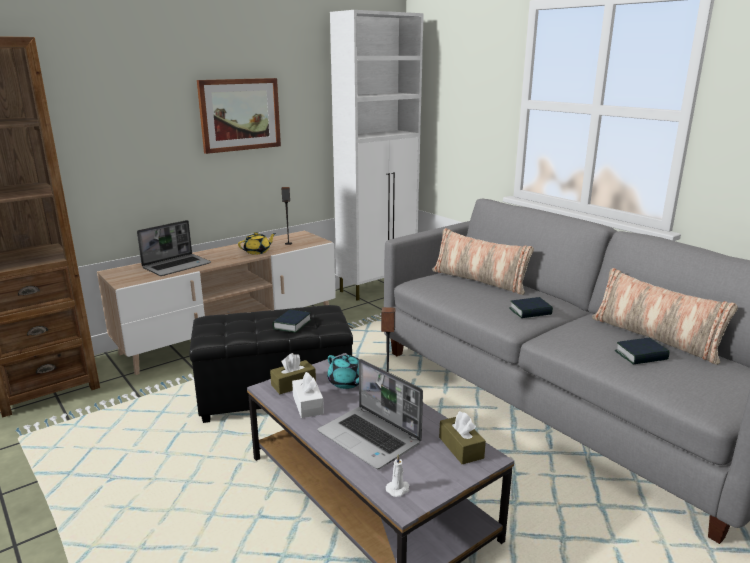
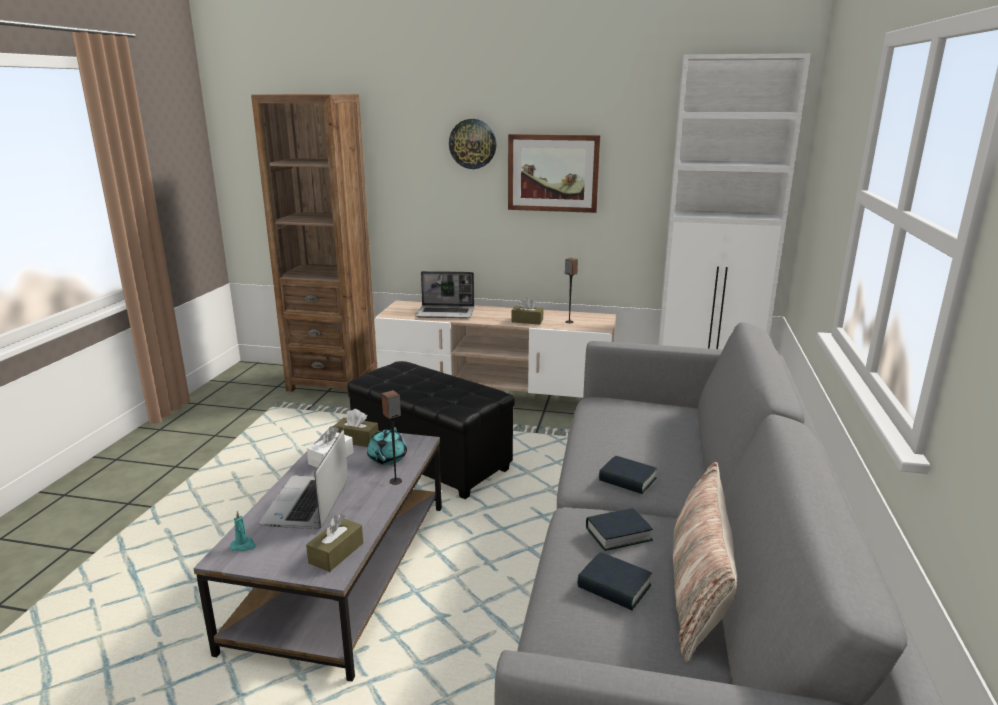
camera: 50 degrees right, 0 degrees up
yellow teapot [238,232,276,255] -> brown tissue box [511,297,543,325]
book [273,309,311,333] -> book moved to [586,508,653,551]
white candle [386,454,409,497] -> turquoise candle [230,511,256,552]
pillow [432,228,534,295] -> none
none -> wall clock [449,119,497,169]

